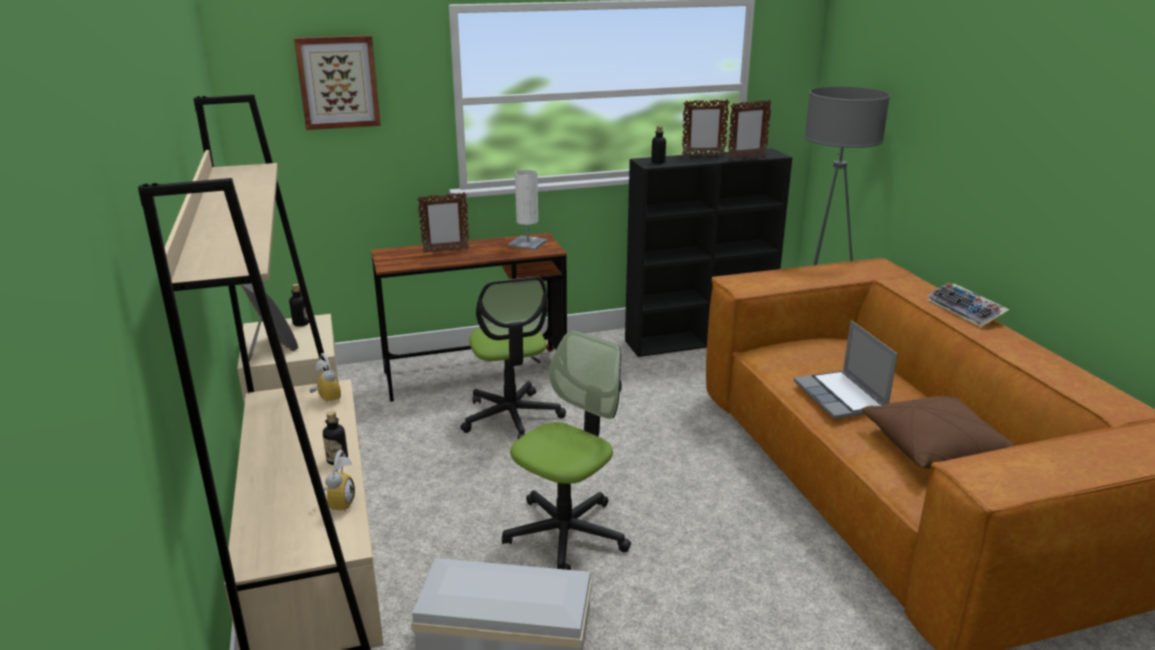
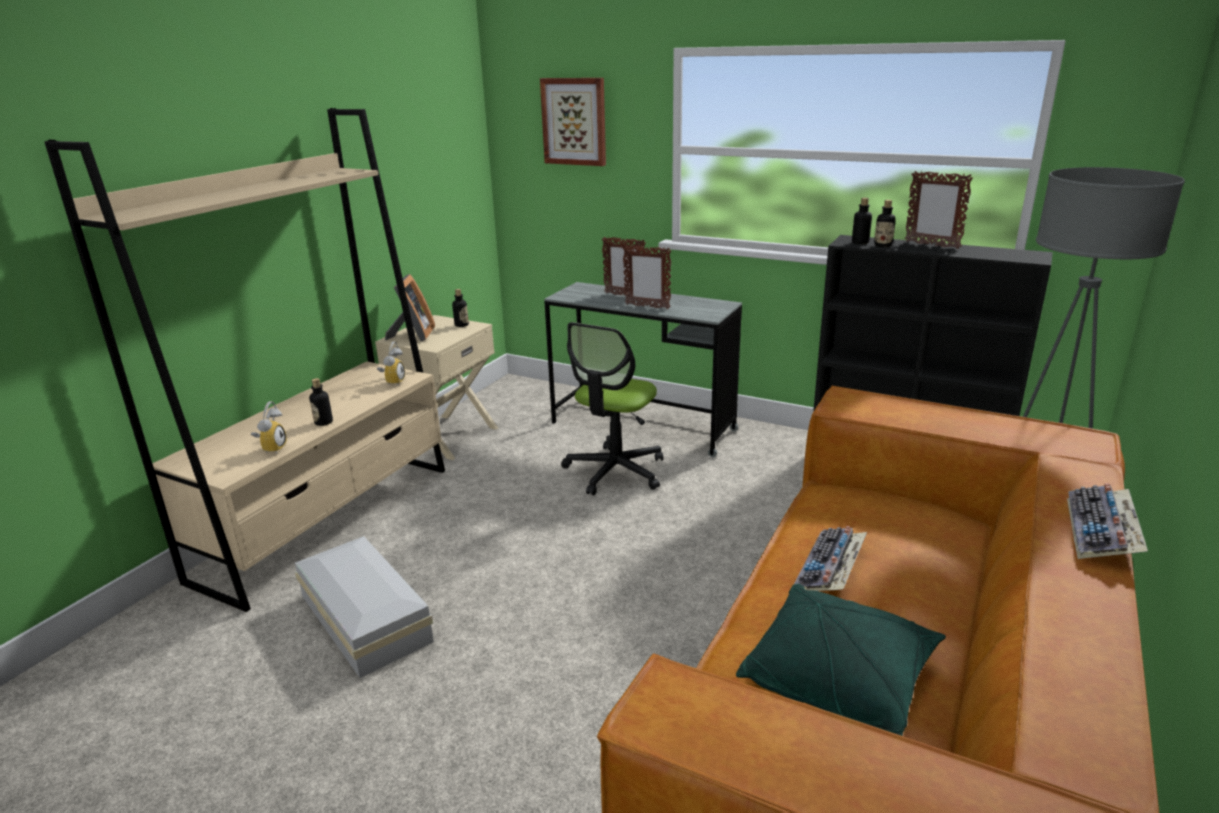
camera: 45 degrees right, 0 degrees up
alarm clock [323,450,355,512] -> alarm clock turned 45 degrees counterclockwise [251,401,287,454]
brown desk [371,233,567,402] -> grey desk [544,282,742,457]
office chair [502,330,631,570] -> none
white table lamp [508,170,547,250] -> none
picture frame [728,100,772,160] -> picture frame moved to [623,245,671,309]
laptop [794,320,898,419] -> keyboard [794,526,867,591]
brown pillow [862,396,1014,469] -> green pillow [736,584,946,736]
none -> bottle [874,200,896,247]

